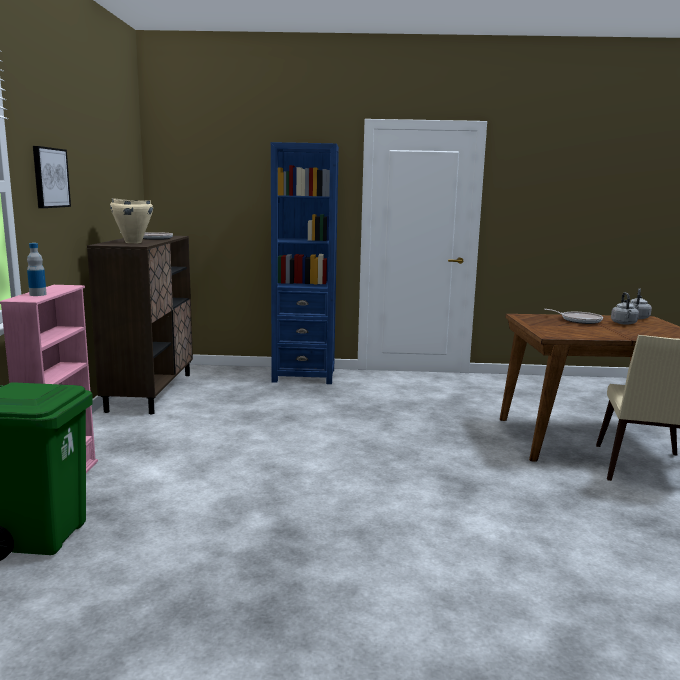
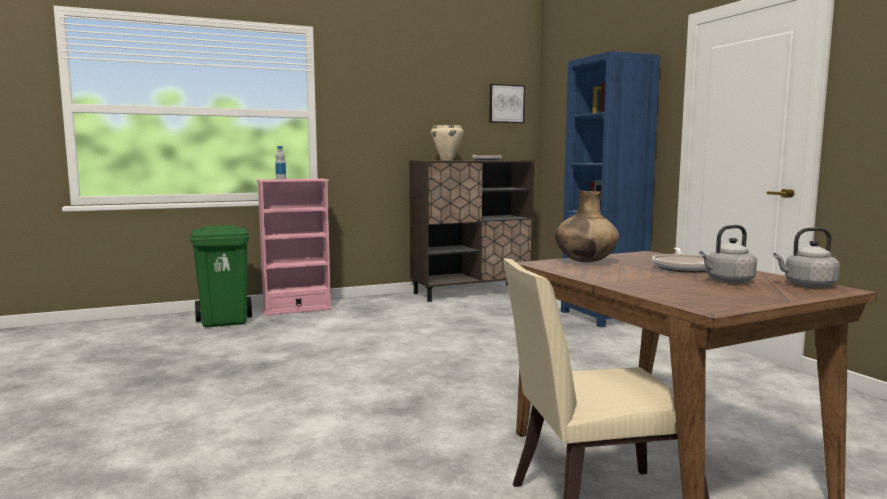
camera: 65 degrees right, 5 degrees down
picture [33,146,71,208] -> picture moved to [489,84,525,123]
none -> brown vase [555,191,619,263]

